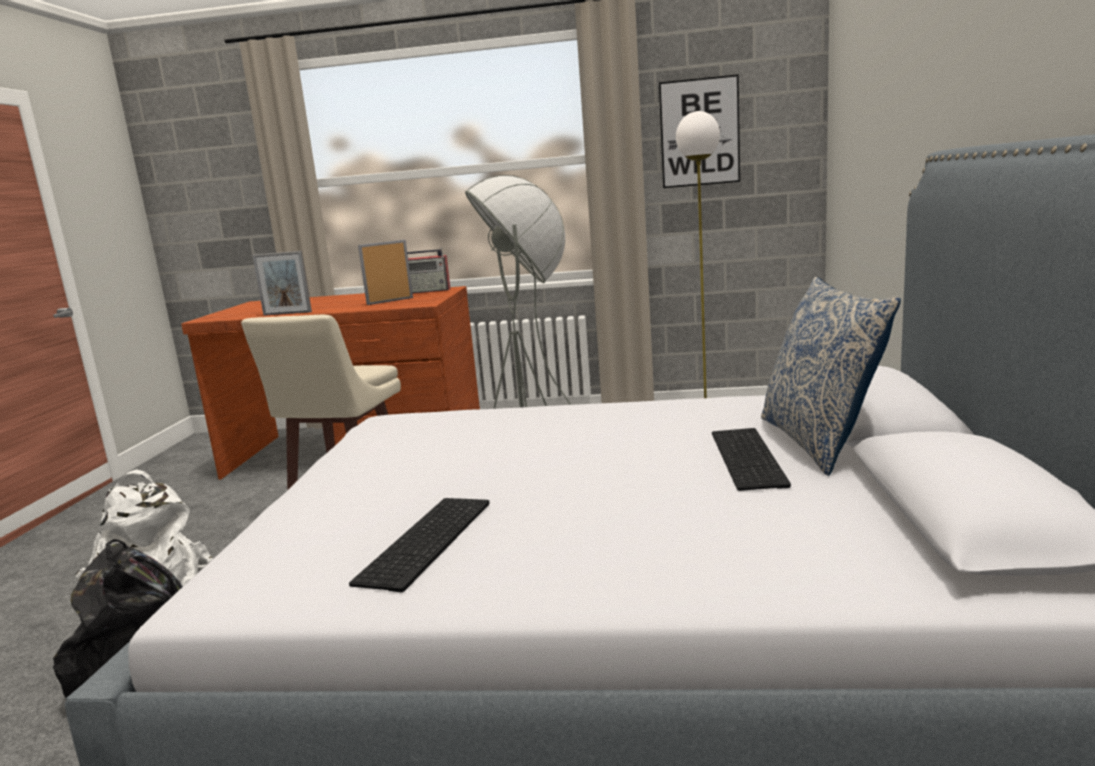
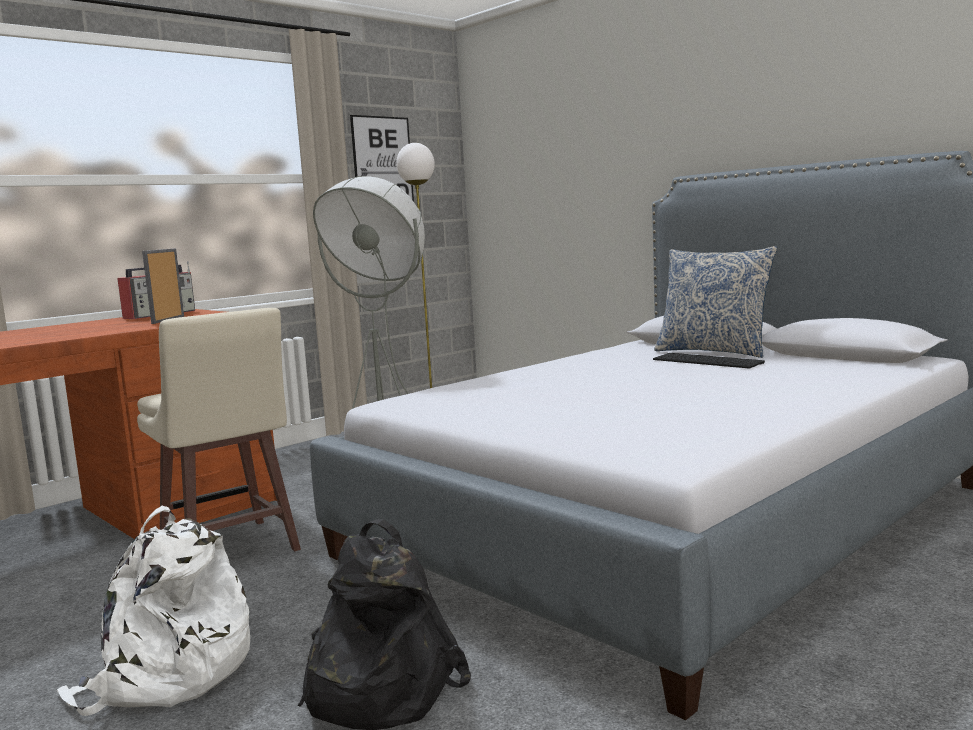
camera: 50 degrees left, 5 degrees down
picture frame [252,251,312,316] -> none
keyboard [349,498,489,592] -> none

